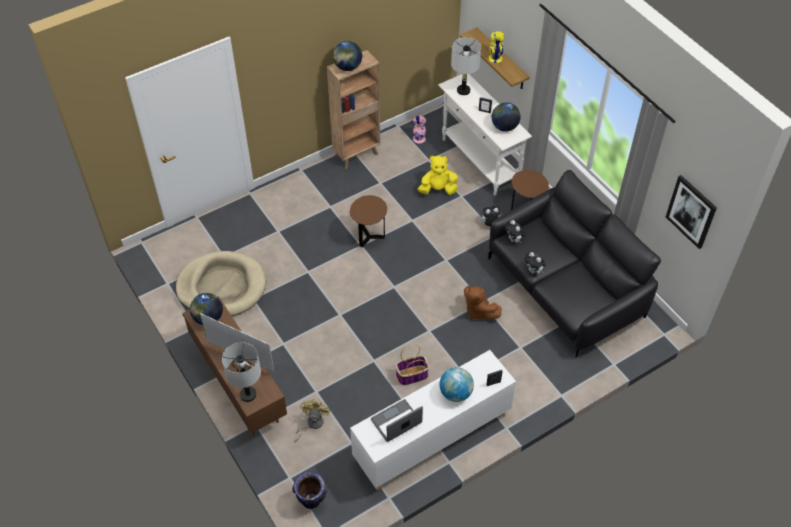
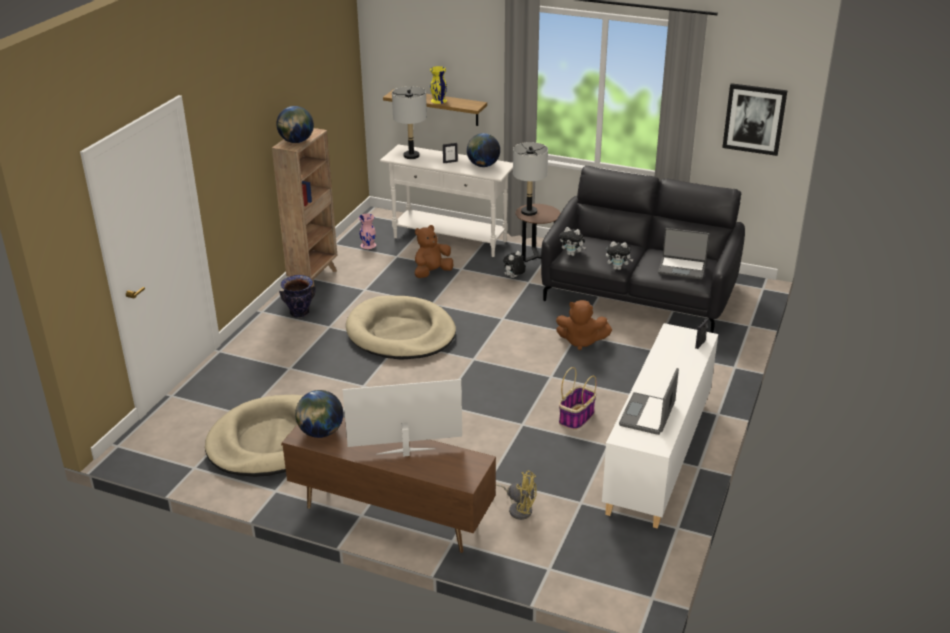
camera: 35 degrees left, 20 degrees down
grey table lamp [222,342,261,402] -> grey table lamp moved to [513,142,548,216]
vase [293,472,327,509] -> vase moved to [279,275,316,318]
yellow fan [295,399,330,442] -> yellow fan turned 135 degrees clockwise [496,471,537,520]
brown side table [350,195,387,247] -> beige dog bed [346,296,456,360]
yellow plush toy [418,156,458,195] -> brown plush toy [415,225,453,278]
globe [439,367,474,402] -> none
none -> laptop [658,228,709,280]

